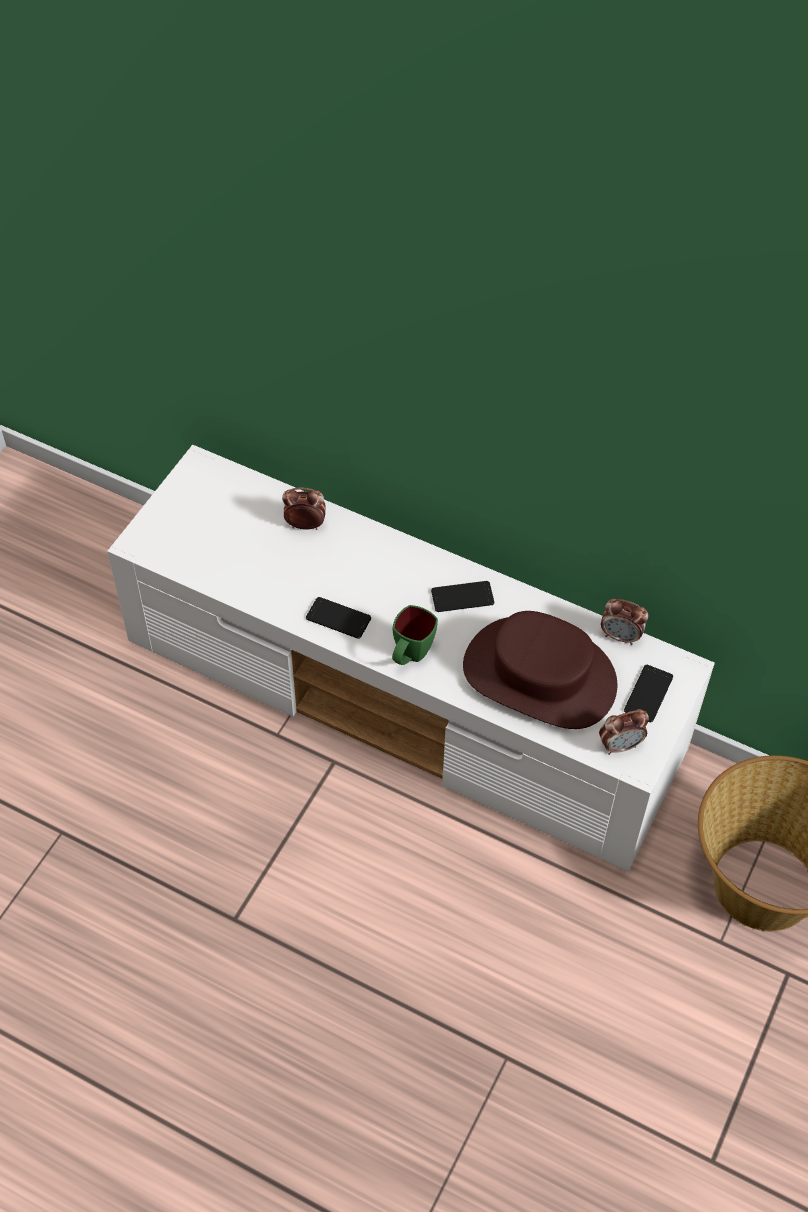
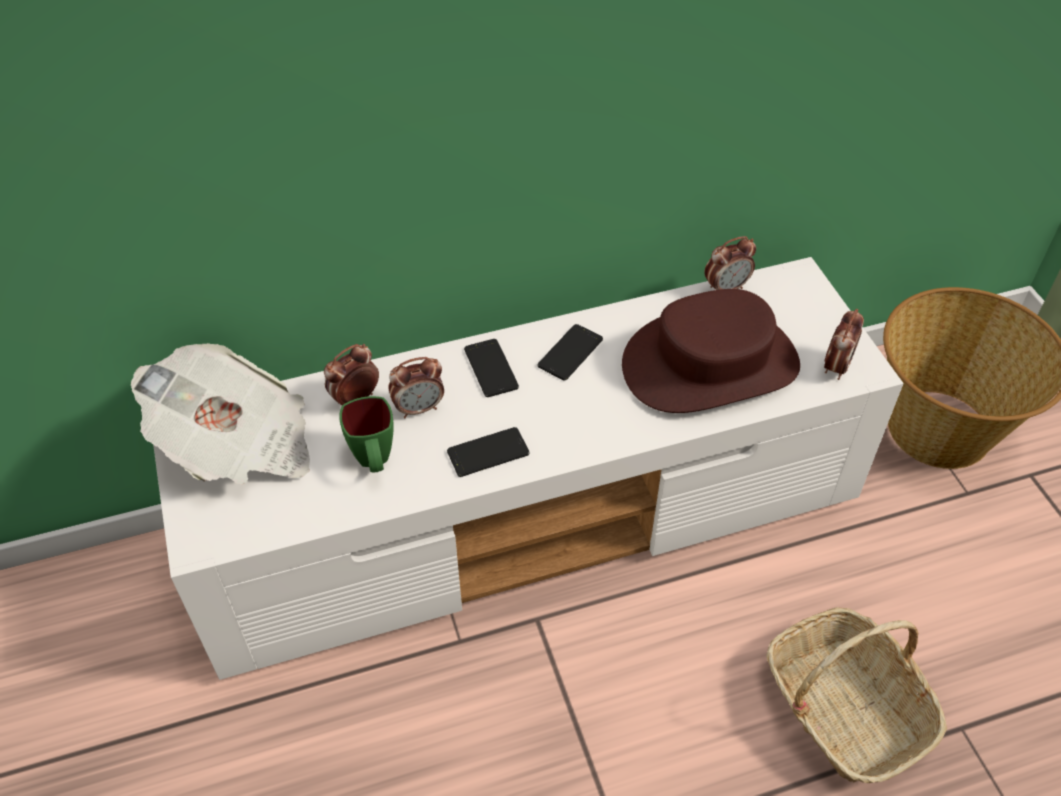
camera: 45 degrees left, 5 degrees down
green mug [392,605,438,665] -> green mug moved to [339,396,394,472]
phone [624,665,673,722] -> phone moved to [464,339,519,397]
none -> newspaper [131,343,310,485]
none -> alarm clock [388,357,444,418]
none -> basket [766,607,947,783]

